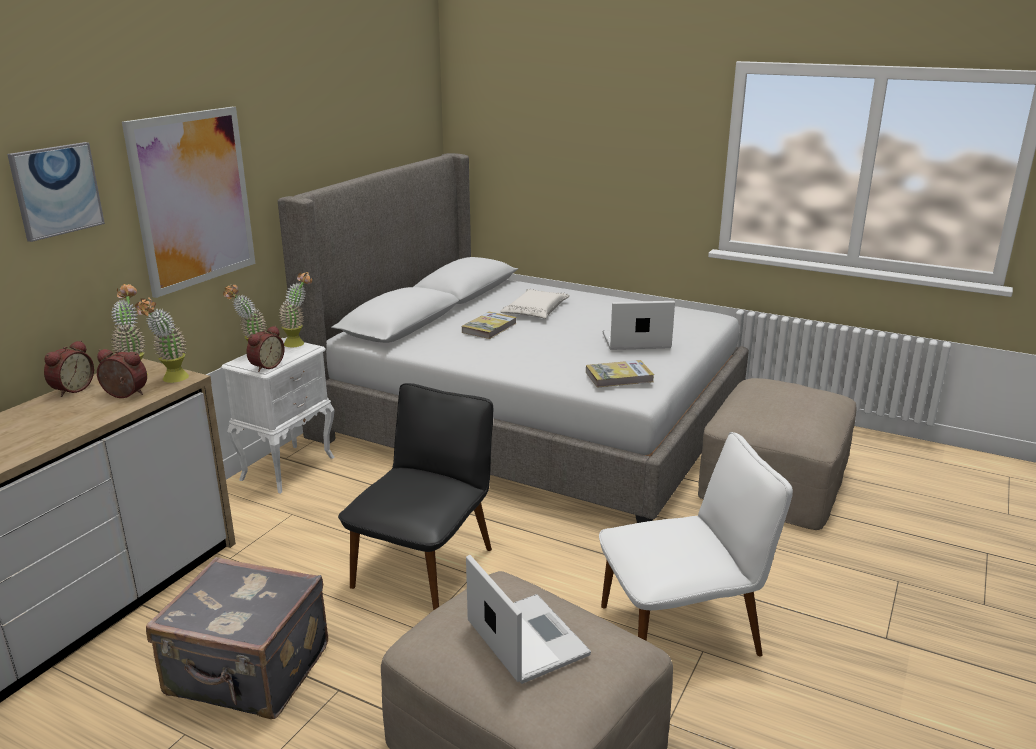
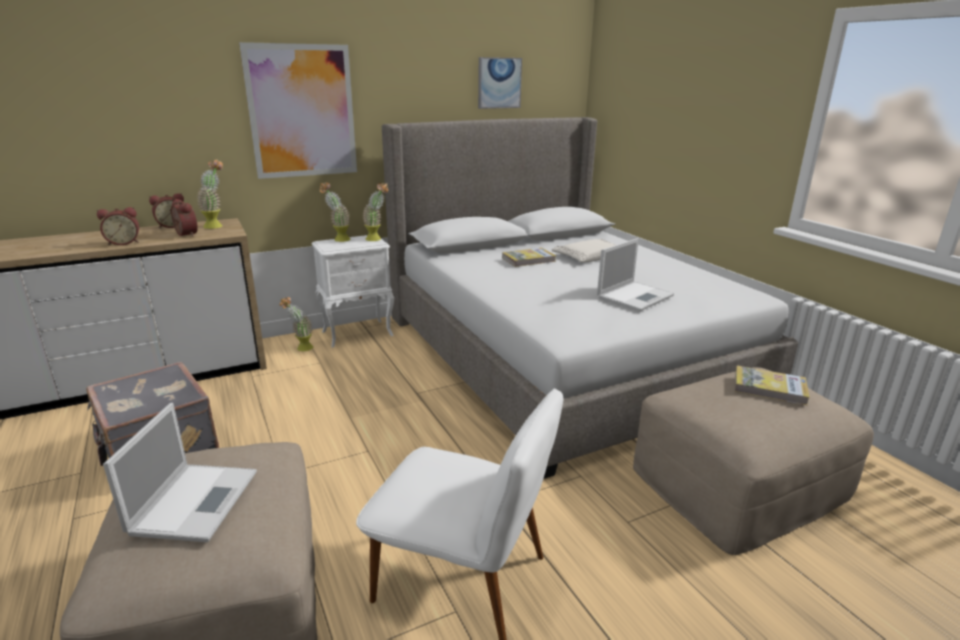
camera: 35 degrees right, 0 degrees up
picture [7,142,105,242] -> picture moved to [478,57,522,109]
potted plant [135,297,189,383] -> potted plant moved to [280,297,313,351]
alarm clock [246,326,285,372] -> alarm clock moved to [97,207,139,245]
black chair [338,383,493,611] -> none
book [586,360,654,388] -> book moved to [735,366,810,405]
laptop [603,301,675,350] -> laptop turned 105 degrees clockwise [597,238,674,312]

